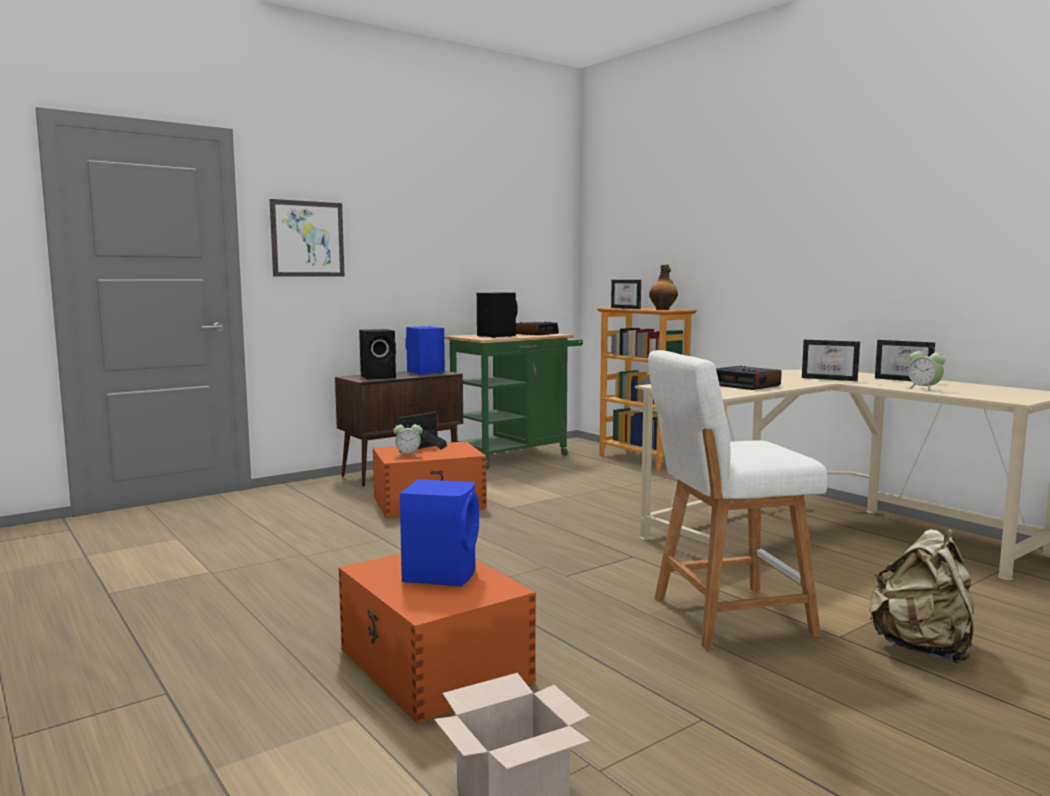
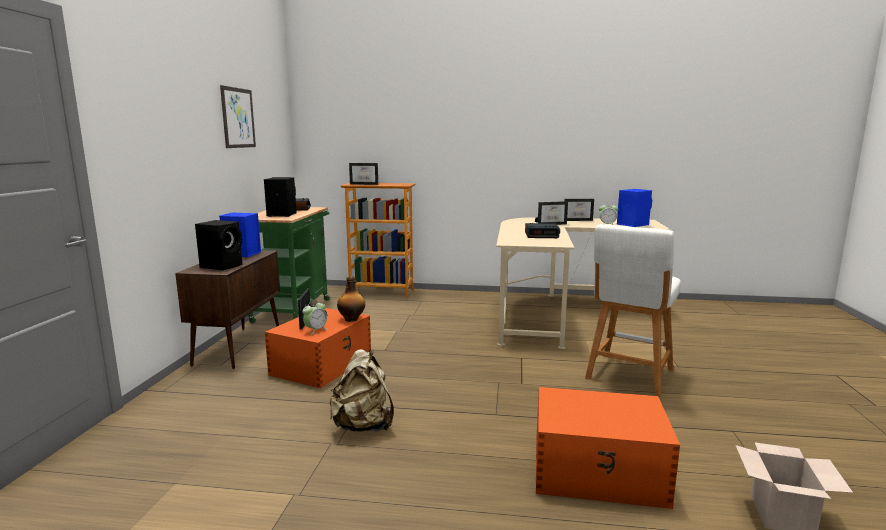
camera: 45 degrees left, 5 degrees up
picture [270,199,345,277] -> picture moved to [220,85,256,148]
blue speaker [400,479,479,587] -> blue speaker moved to [617,189,652,227]
bottle [649,265,678,310] -> bottle moved to [337,276,365,322]
beige backpack [869,529,974,664] -> beige backpack moved to [330,348,394,432]

